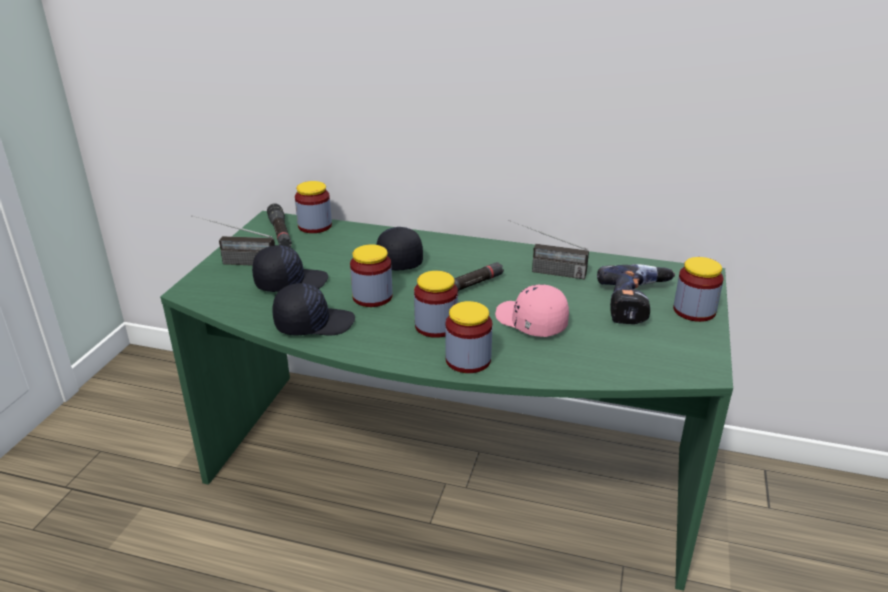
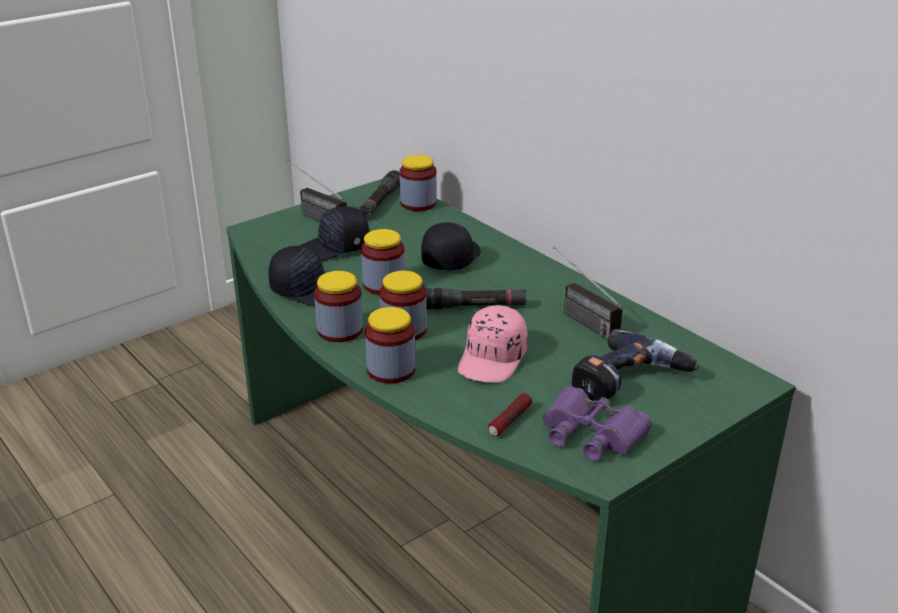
camera: 35 degrees right, 0 degrees up
black cap [252,245,328,292] -> black cap turned 135 degrees clockwise [299,206,369,261]
pink cap [495,284,569,337] -> pink cap turned 150 degrees counterclockwise [458,305,528,383]
jar [673,257,723,322] -> jar moved to [314,271,363,342]
none -> flashlight [488,393,532,436]
none -> purple binoculars [542,387,652,461]

